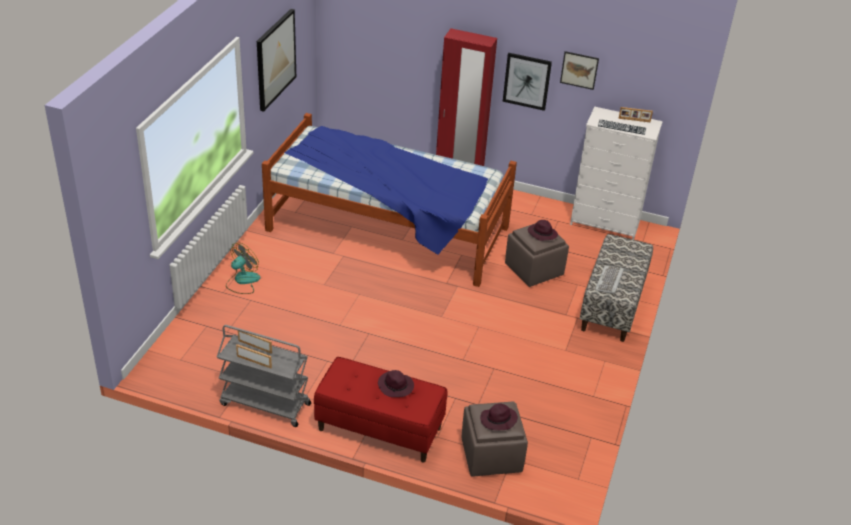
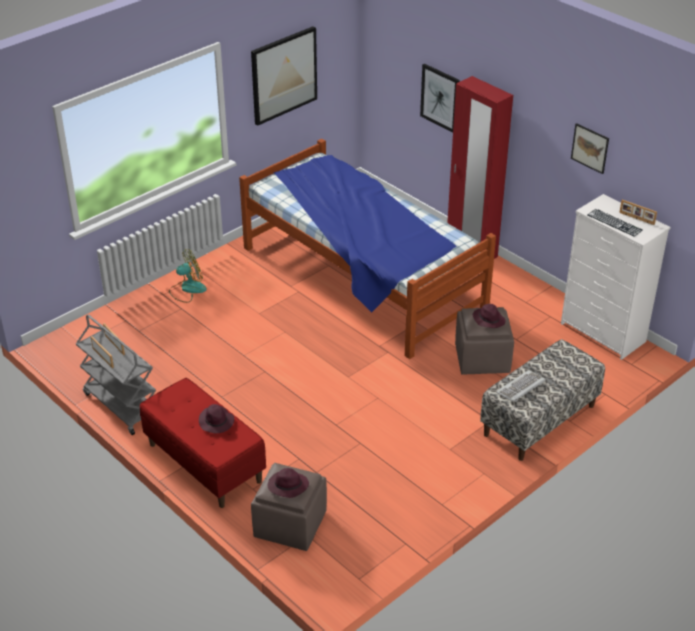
camera: 30 degrees right, 0 degrees up
picture [503,53,552,111] -> picture moved to [420,64,460,132]

